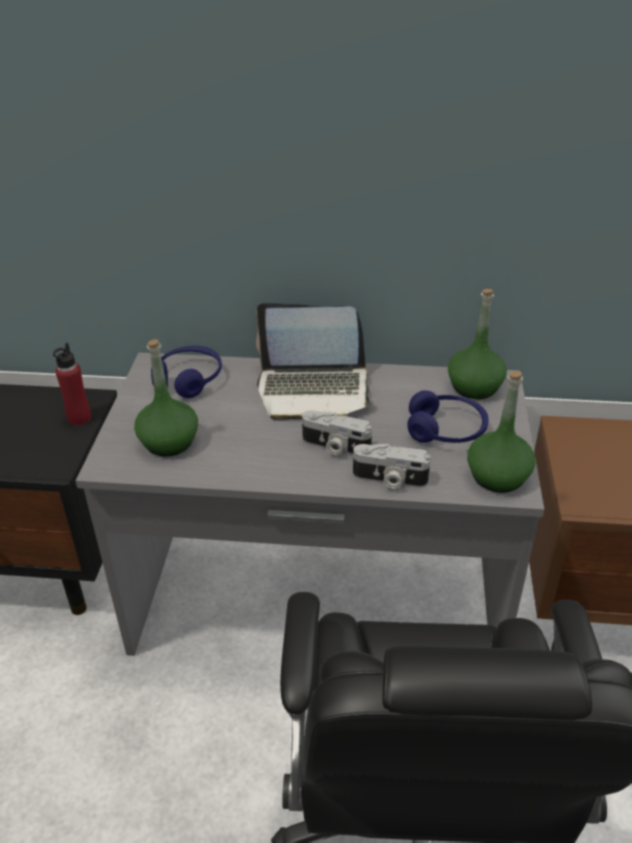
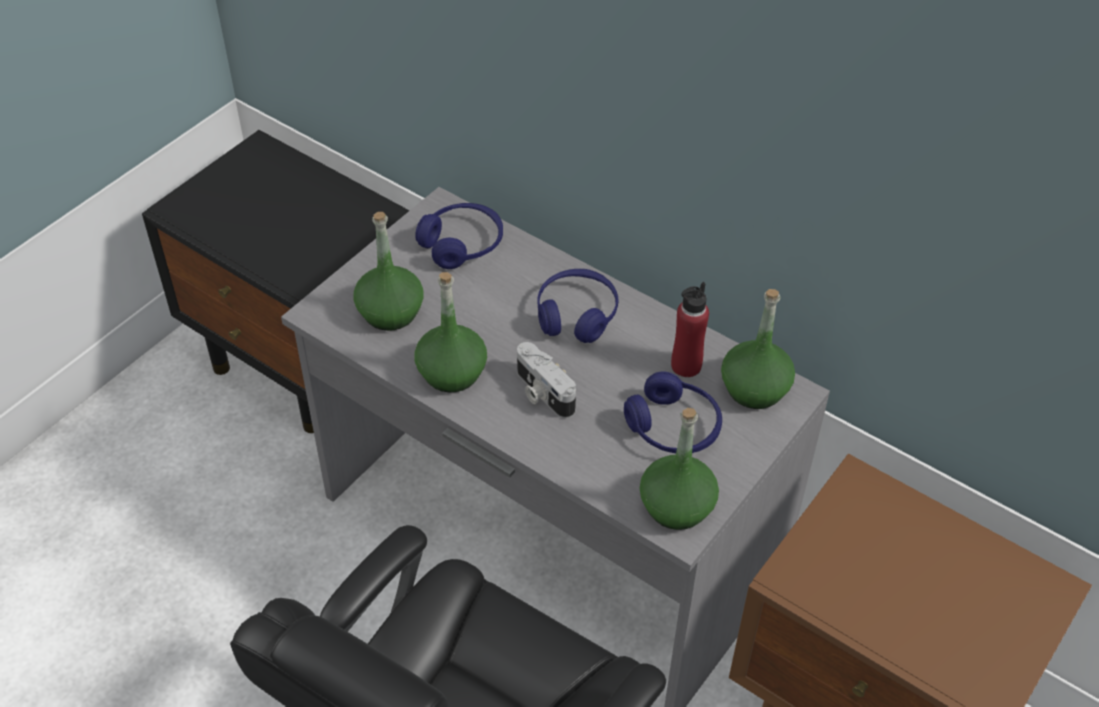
camera: 30 degrees right, 10 degrees up
red bottle [53,343,91,426] -> red bottle moved to [671,282,709,377]
laptop [256,303,374,421] -> blue headphones [538,269,619,343]
camera [353,444,431,489] -> none
none -> green bottle [415,272,487,392]

